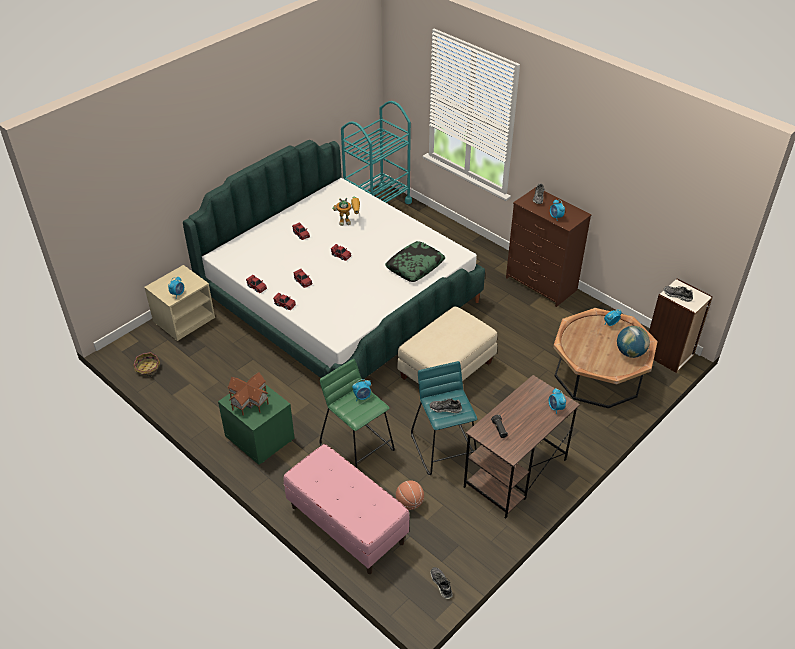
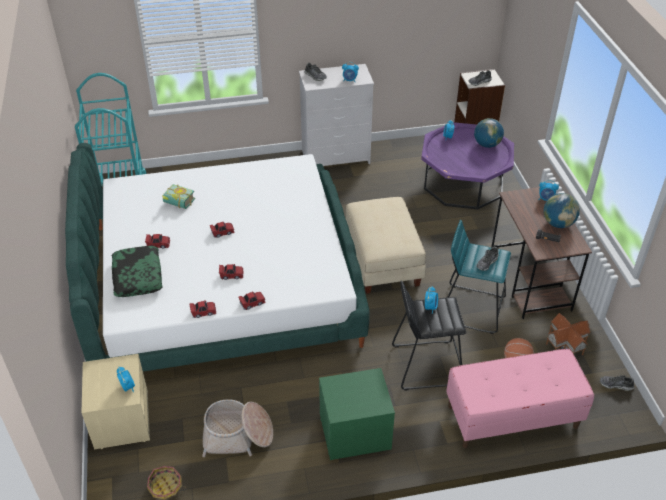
camera: 55 degrees left, 0 degrees up
toy house [227,372,269,416] -> toy house moved to [546,313,591,355]
green stool [319,359,395,468] -> black stool [392,281,466,391]
toy robot [332,196,360,226] -> book [162,184,195,209]
pillow [385,241,445,282] -> pillow moved to [112,246,163,297]
brown dresser [506,187,592,307] -> white dresser [299,64,374,166]
brown coffee table [553,308,658,408] -> purple coffee table [421,122,514,210]
none -> basket [202,399,273,457]
none -> globe [543,193,580,228]

